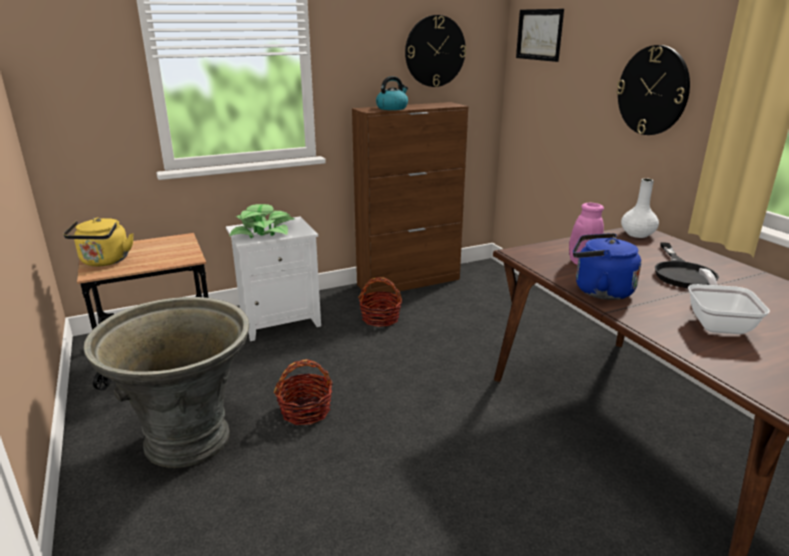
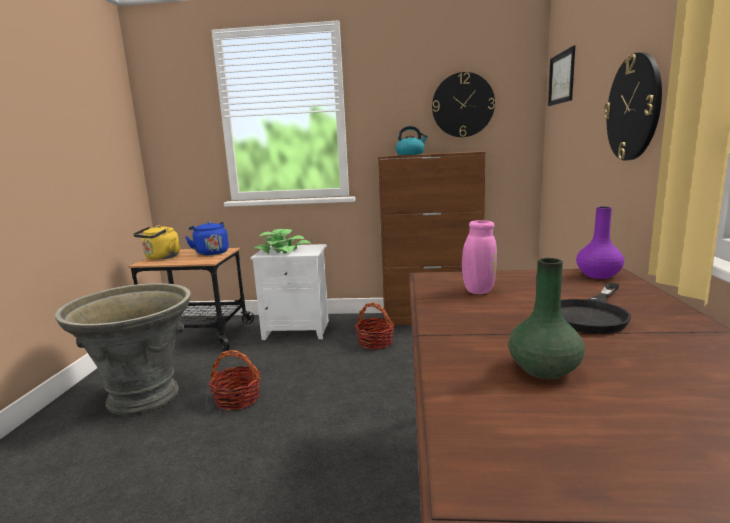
camera: 30 degrees right, 10 degrees down
blue kettle [573,233,641,300] -> blue kettle moved to [186,221,229,256]
white vase [621,178,659,238] -> purple vase [576,206,624,279]
frying pan [688,268,770,334] -> green vase [508,258,585,379]

